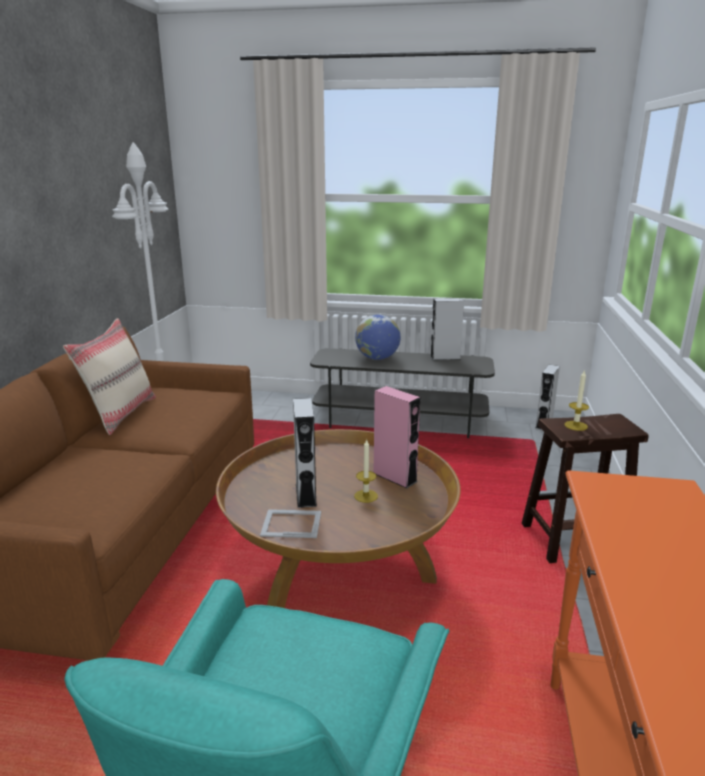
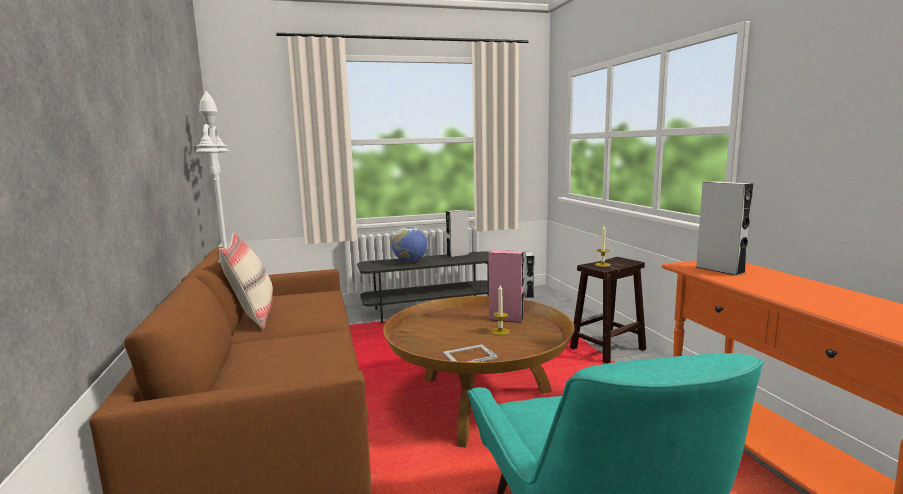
camera: 25 degrees left, 10 degrees down
grey speaker [293,398,317,508] -> grey speaker moved to [696,181,753,276]

